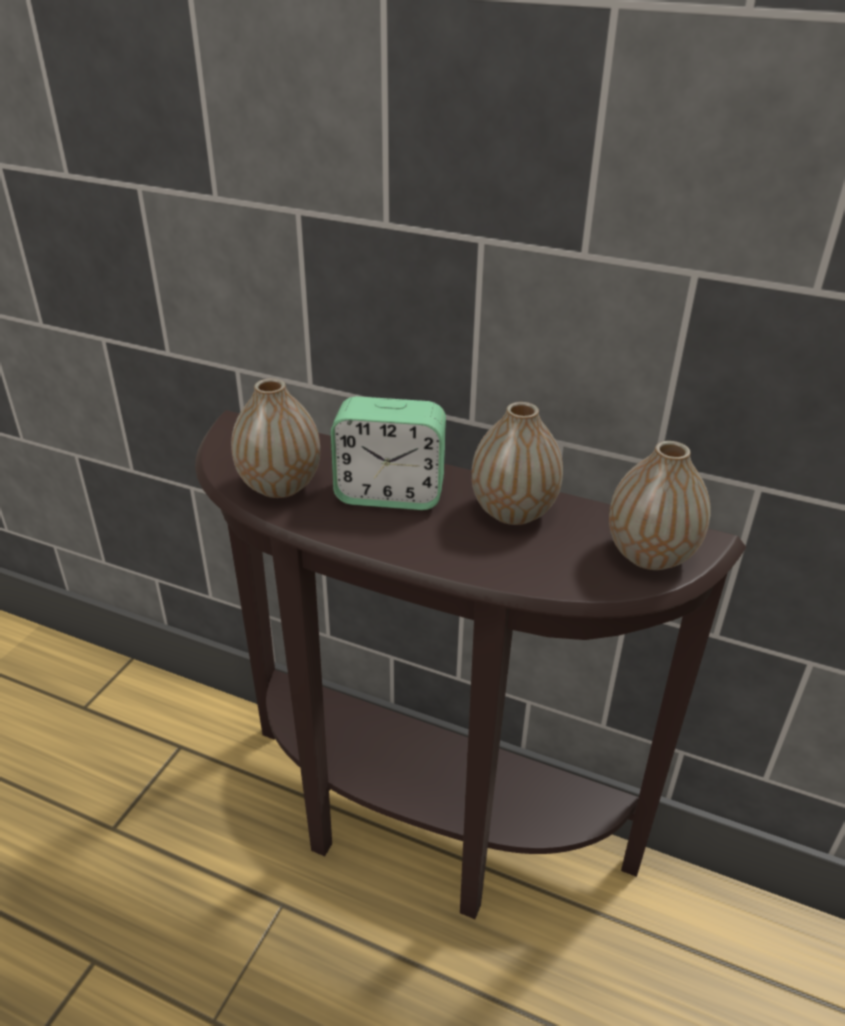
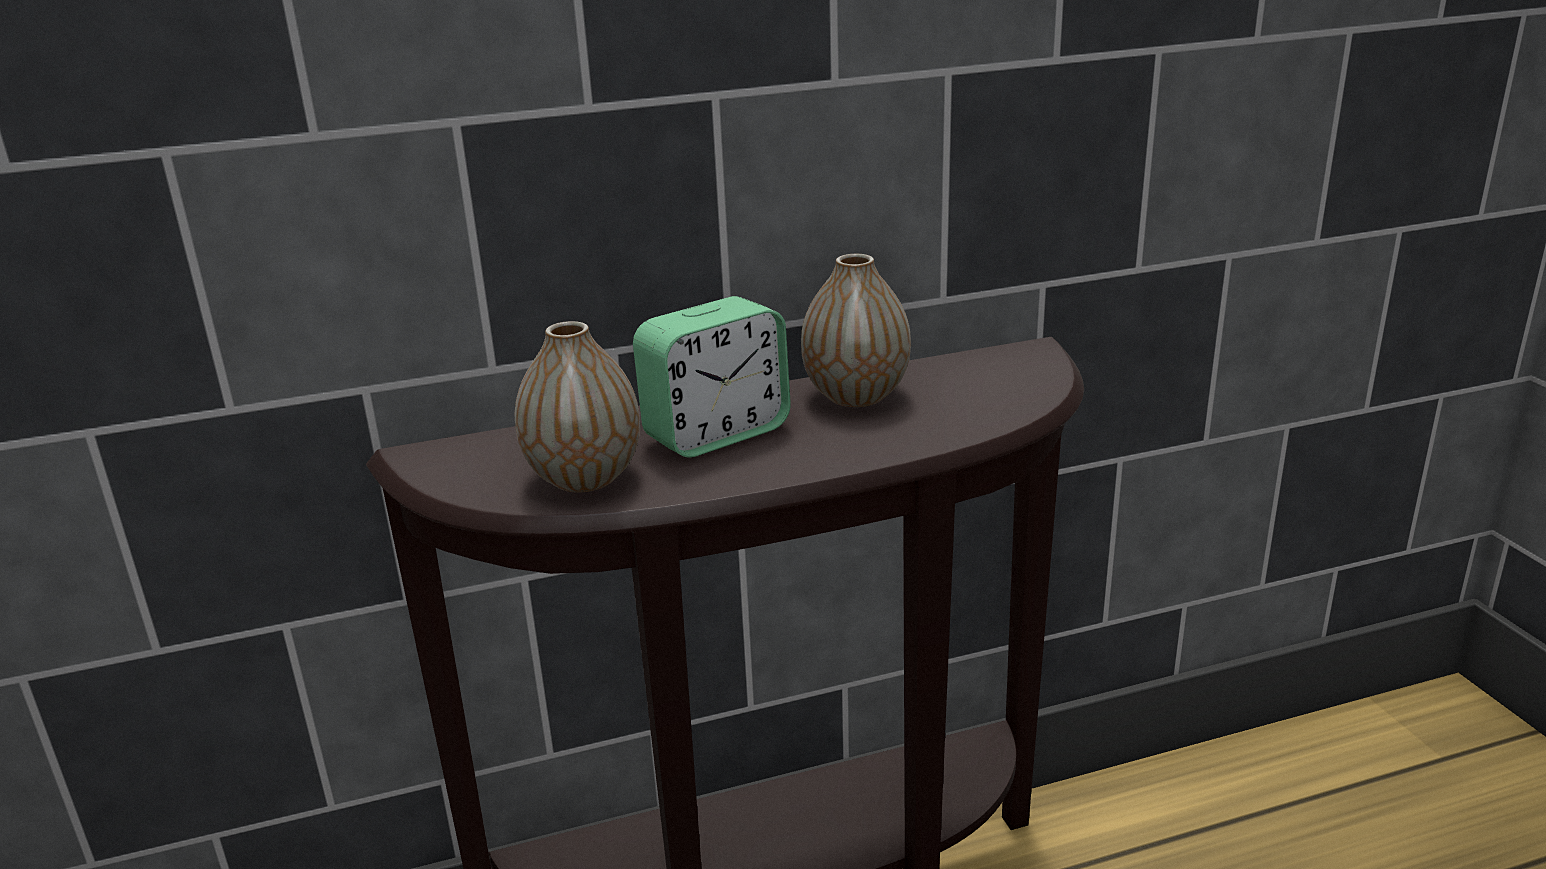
camera: 40 degrees left, 10 degrees down
vase [609,441,711,570] -> none

